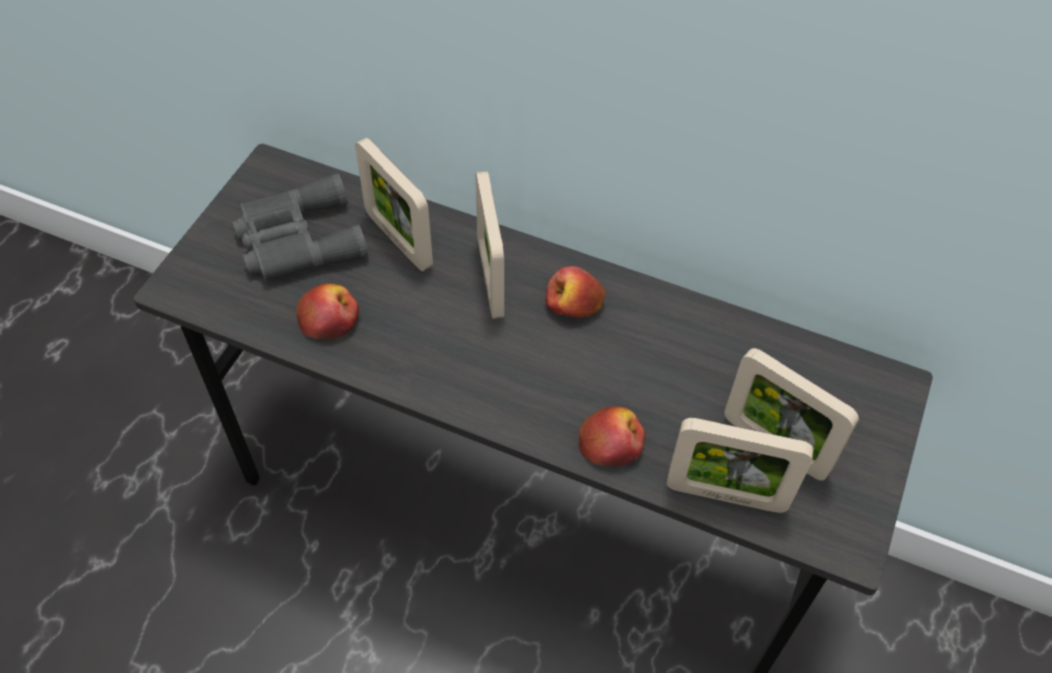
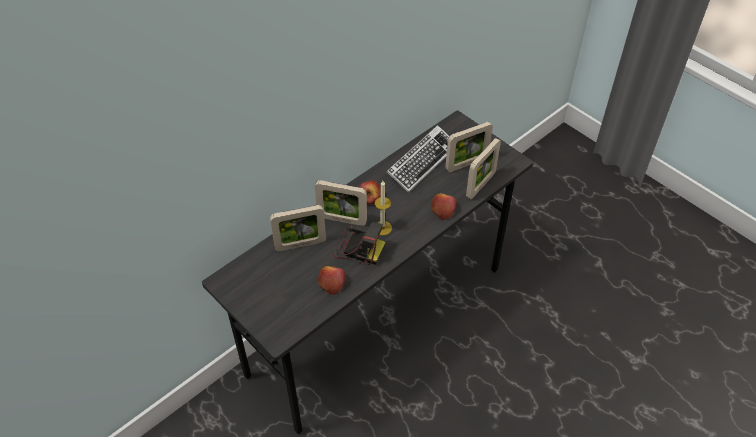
camera: 65 degrees left, 5 degrees down
grey binoculars [233,174,368,281] -> none
none -> camera [334,222,386,265]
none -> candle [375,181,392,236]
none -> keyboard [386,125,449,193]

